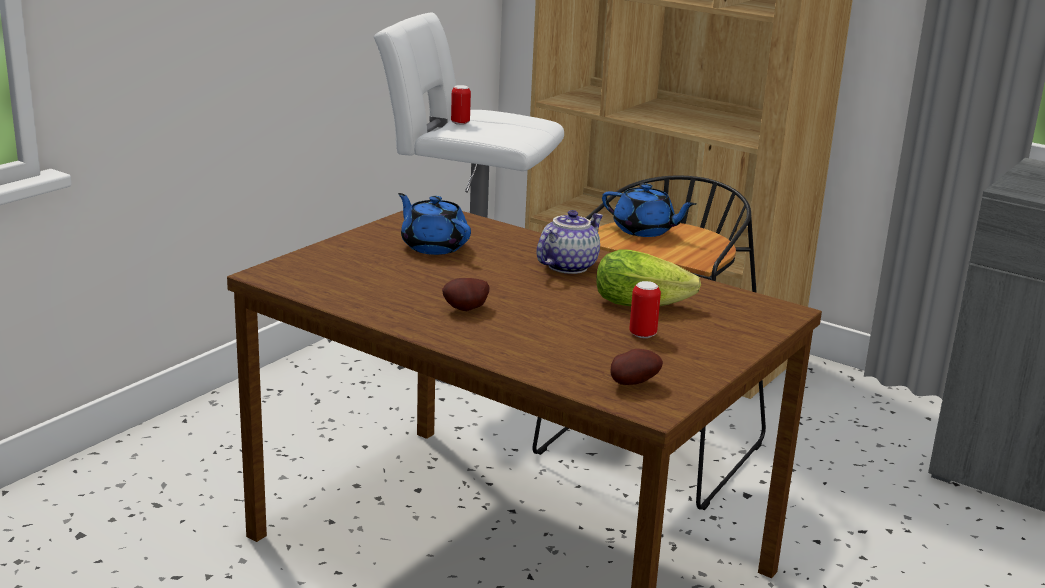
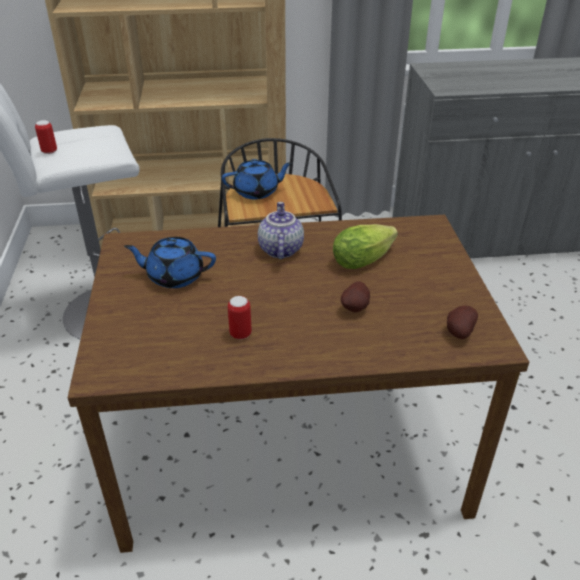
camera: 40 degrees left, 15 degrees up
potato [442,278,490,311] -> potato moved to [341,281,370,312]
can [629,281,661,338] -> can moved to [228,296,252,339]

